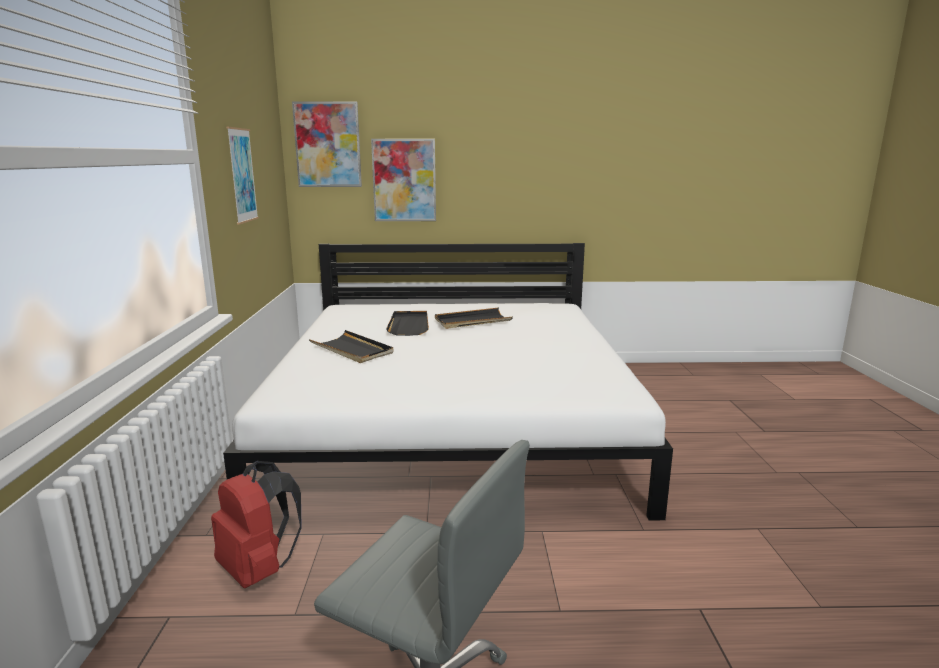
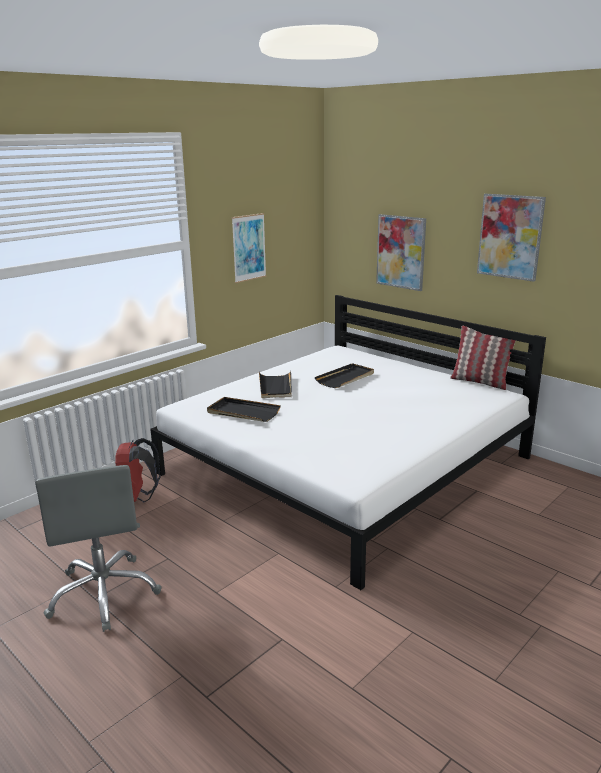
camera: 45 degrees right, 5 degrees up
picture [292,102,362,187] -> picture moved to [477,194,546,282]
black tray [435,307,513,329] -> black tray moved to [207,397,281,422]
none -> pillow [450,326,516,390]

